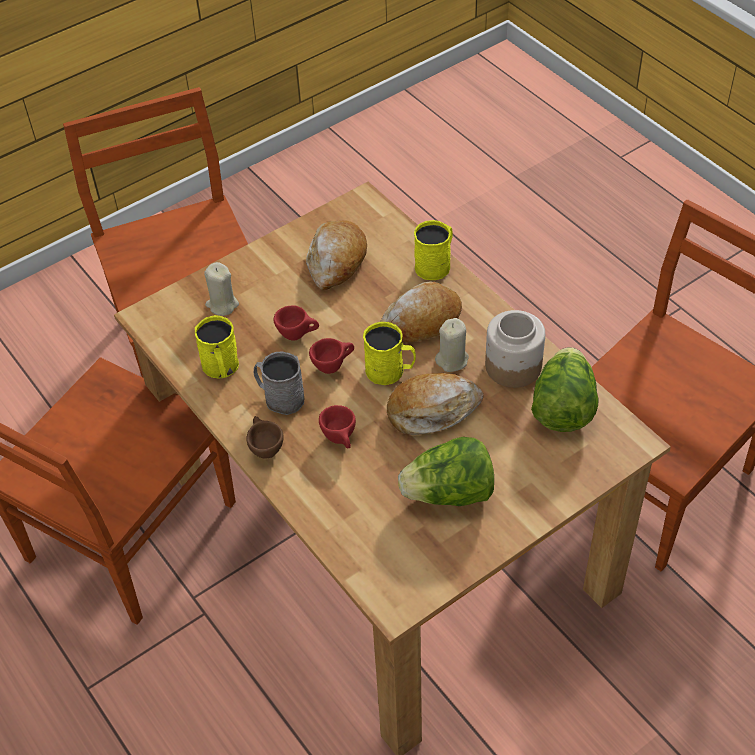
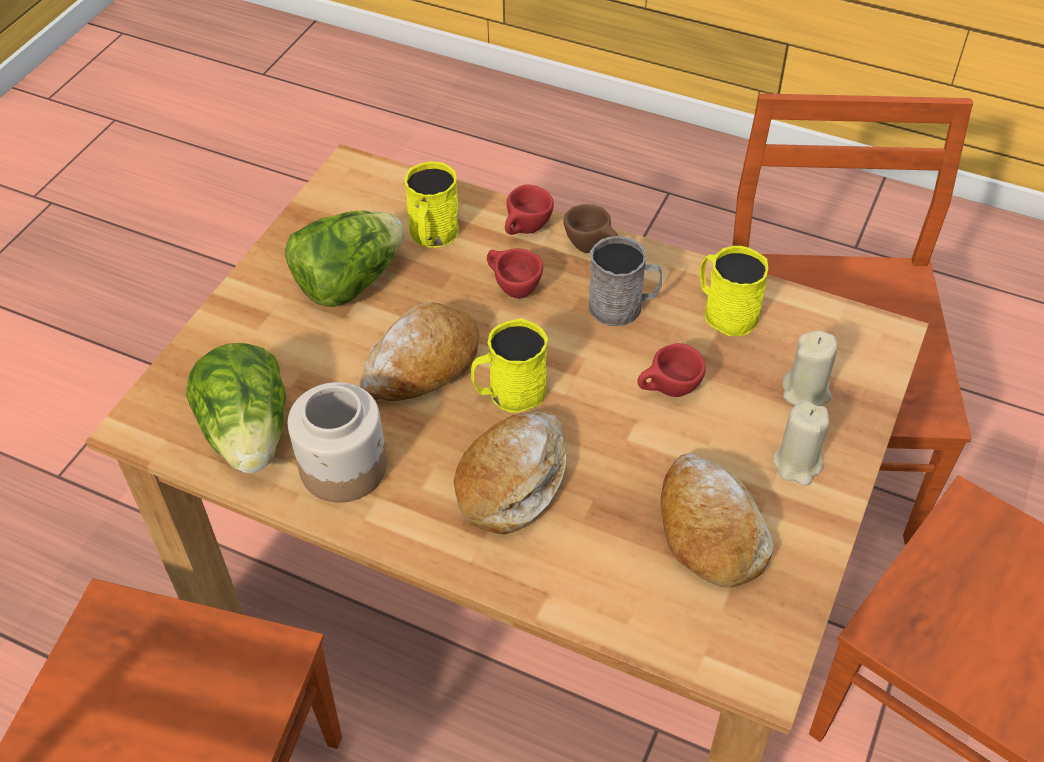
camera: 150 degrees right, 0 degrees up
red cup [309,338,354,374] -> red cup moved to [505,184,554,235]
yellow mug [414,220,453,280] -> yellow mug moved to [405,161,459,248]
beige candle [435,318,469,372] -> beige candle moved to [773,400,829,486]

